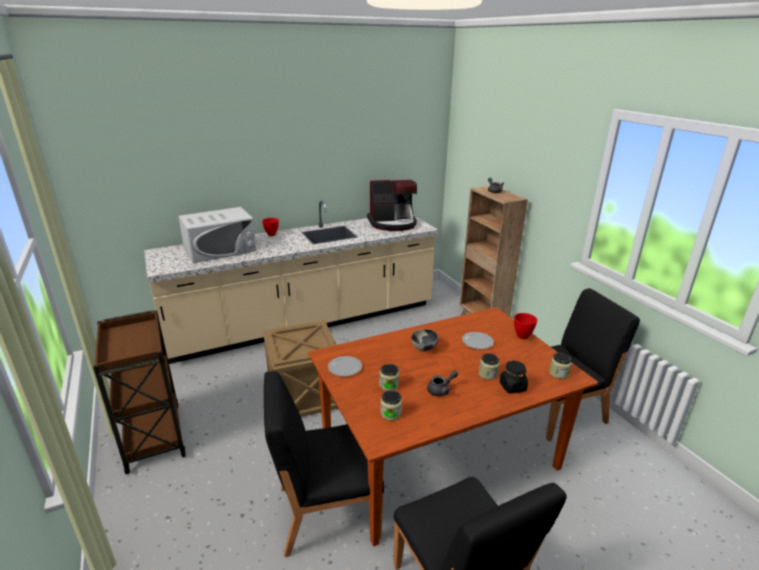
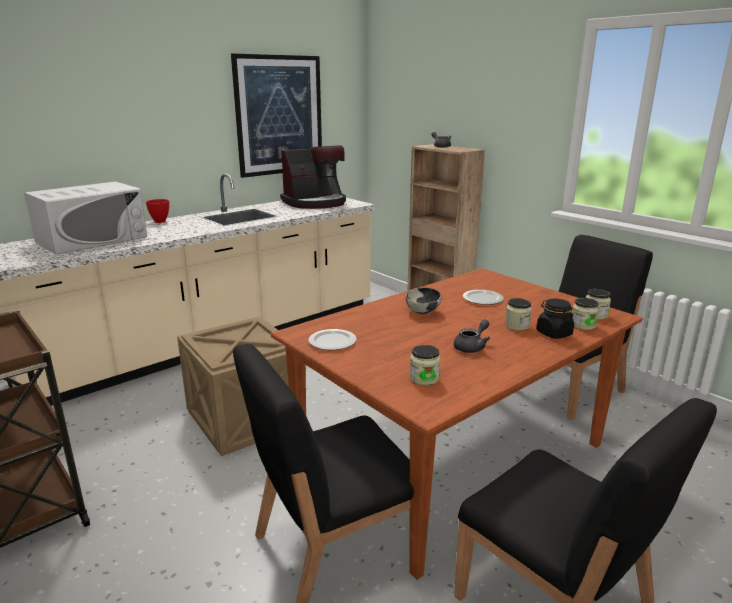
camera: 15 degrees left, 5 degrees down
jar [379,364,399,391] -> jar moved to [572,298,599,330]
red bowl [514,313,537,339] -> none
none -> picture [231,54,322,178]

